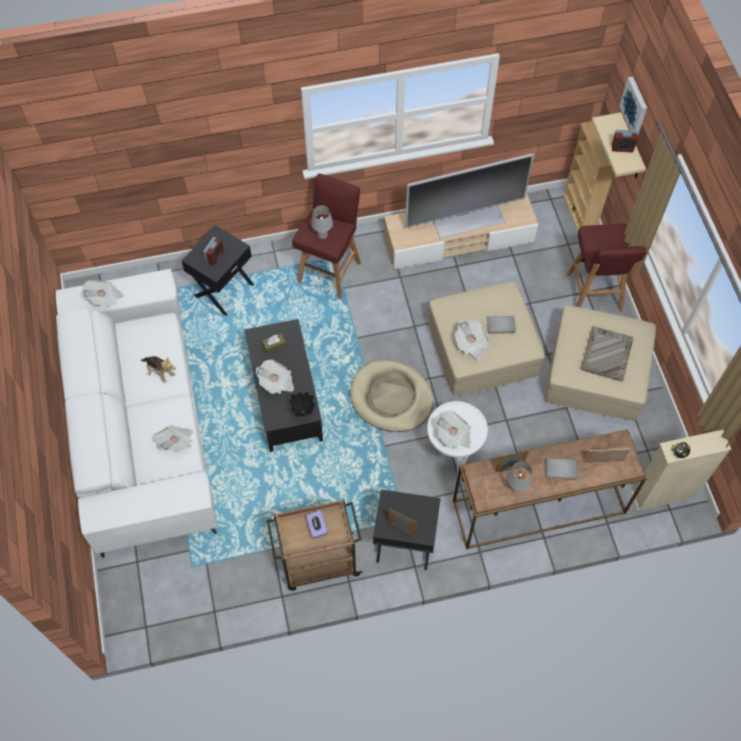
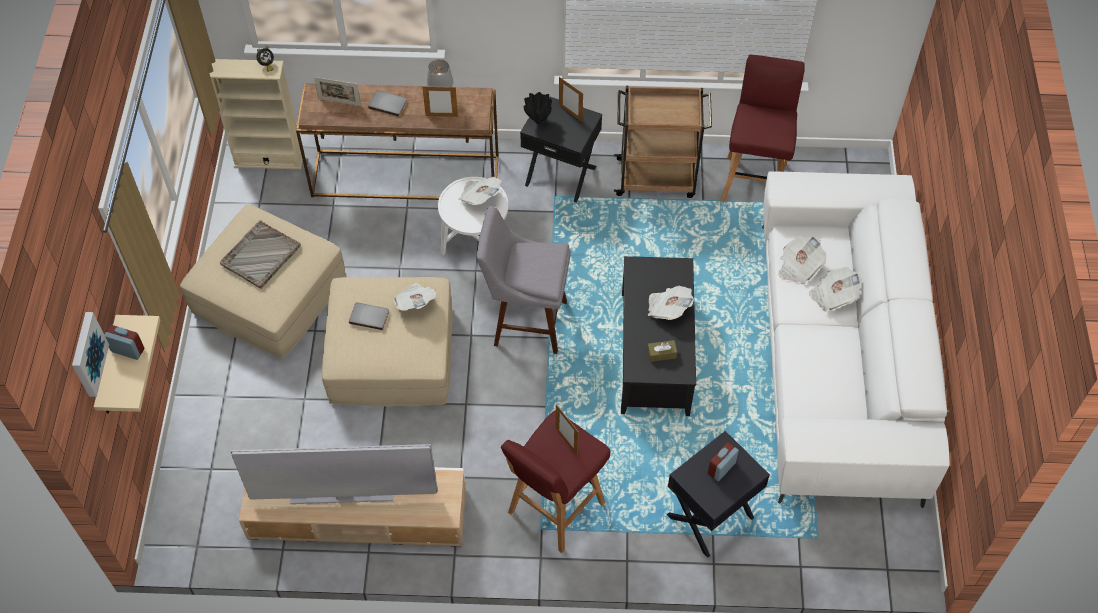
camera: 165 degrees left, 5 degrees down
newspaper [81,280,124,307] -> newspaper moved to [809,267,862,312]
plush toy [141,356,176,383] -> none
black vase [290,392,315,416] -> black vase moved to [524,92,552,124]
purple tissue box [307,510,328,538] -> none
grey table lamp [311,205,333,239] -> picture frame [556,404,579,456]
beige dog bed [350,360,434,432] -> grey stool [477,206,571,354]
beige bookcase [563,122,614,231] -> none
red stool [567,224,647,312] -> red stool moved to [721,55,805,202]

